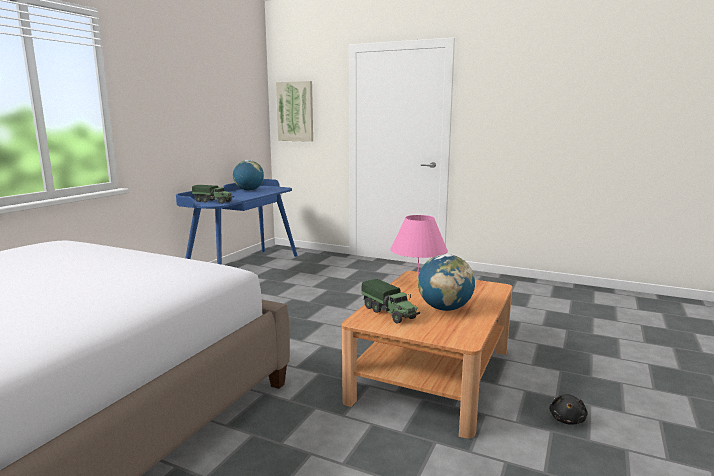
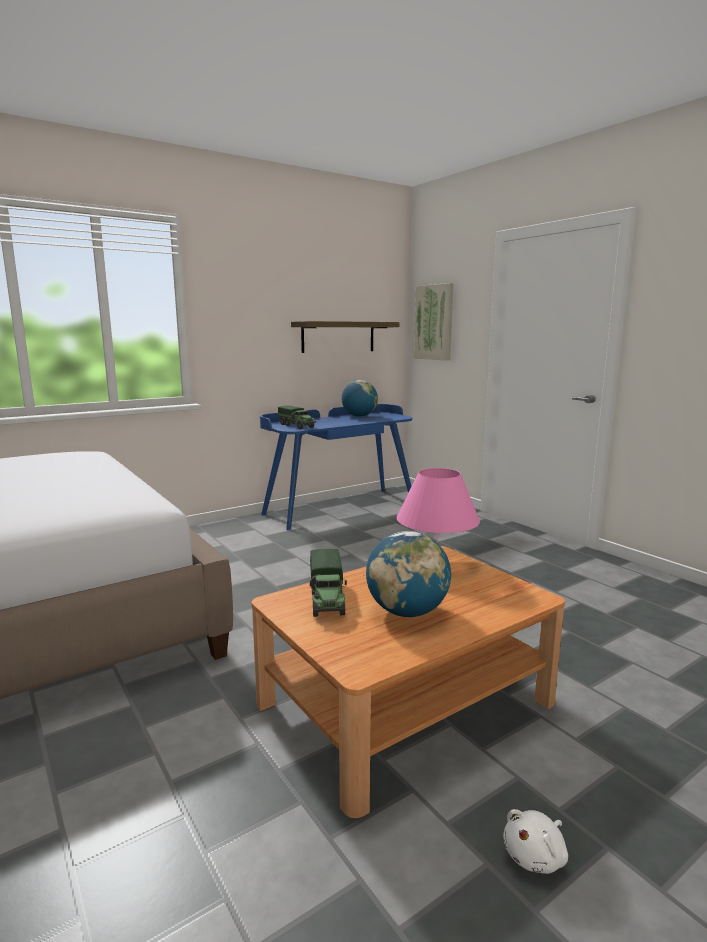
camera: 30 degrees right, 0 degrees up
black plush toy [549,394,588,425] -> white plush toy [503,809,568,874]
none -> shelf [291,321,399,353]

